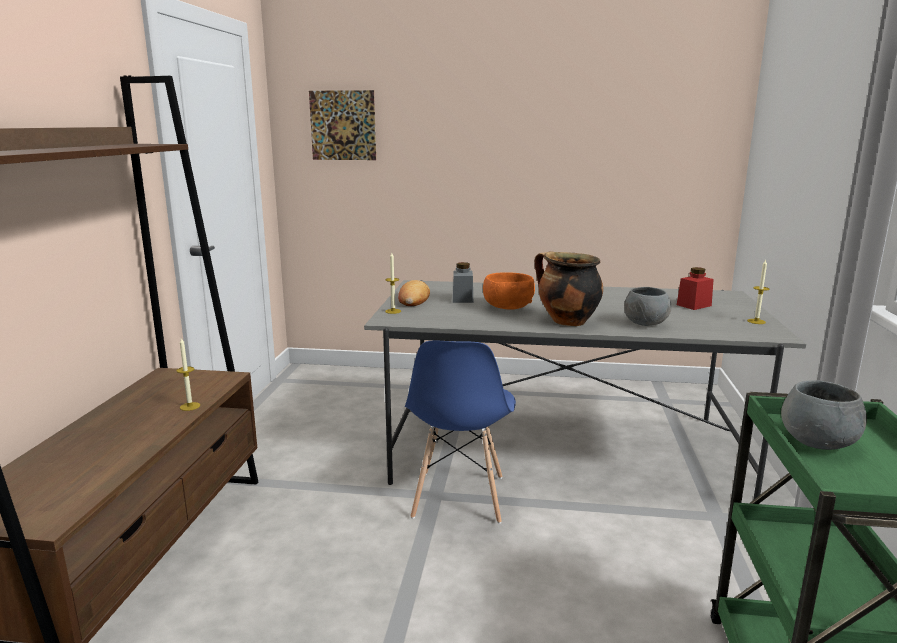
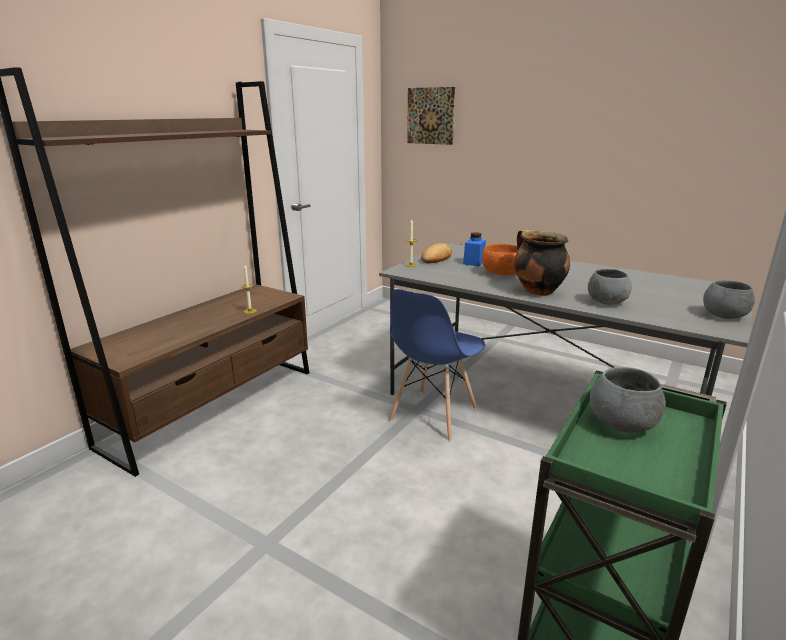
camera: 25 degrees right, 5 degrees up
grey jar [453,262,473,303] -> blue jar [463,232,486,266]
red jar [677,267,714,310] -> none
candle [747,259,769,324] -> grey bowl [703,280,755,319]

